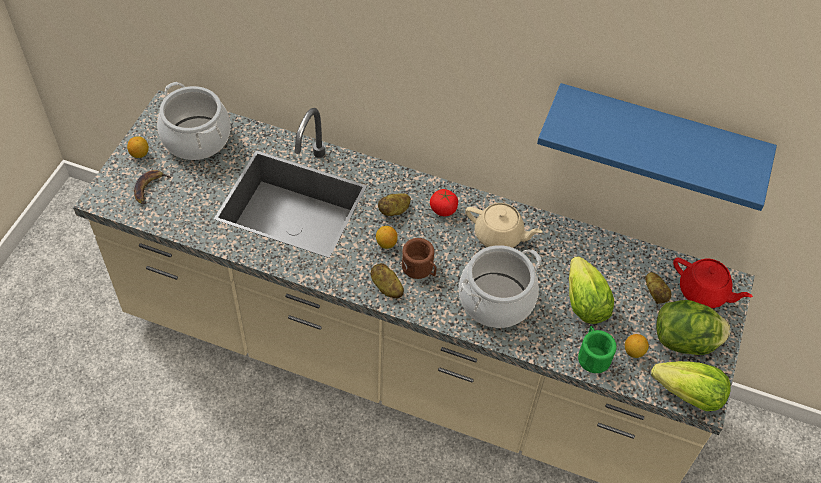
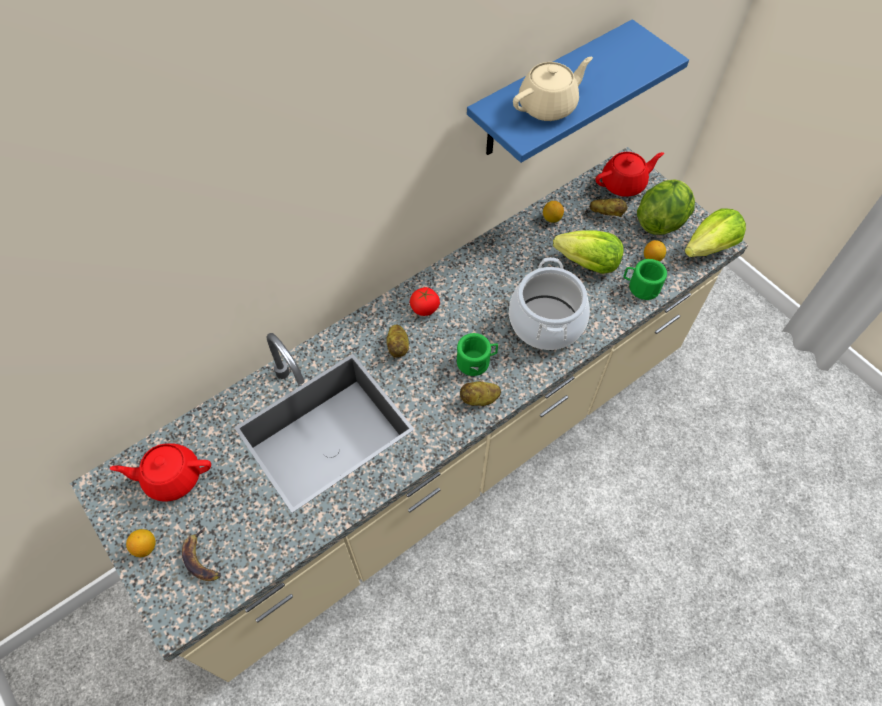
camera: 55 degrees left, 5 degrees up
cooking pot [157,82,231,160] -> red teapot [110,443,211,502]
lemon [376,226,398,249] -> lemon moved to [543,201,564,223]
brown mug [402,238,436,279] -> green mug [457,333,498,376]
beige teapot [465,203,543,248] -> beige teapot moved to [513,57,593,121]

